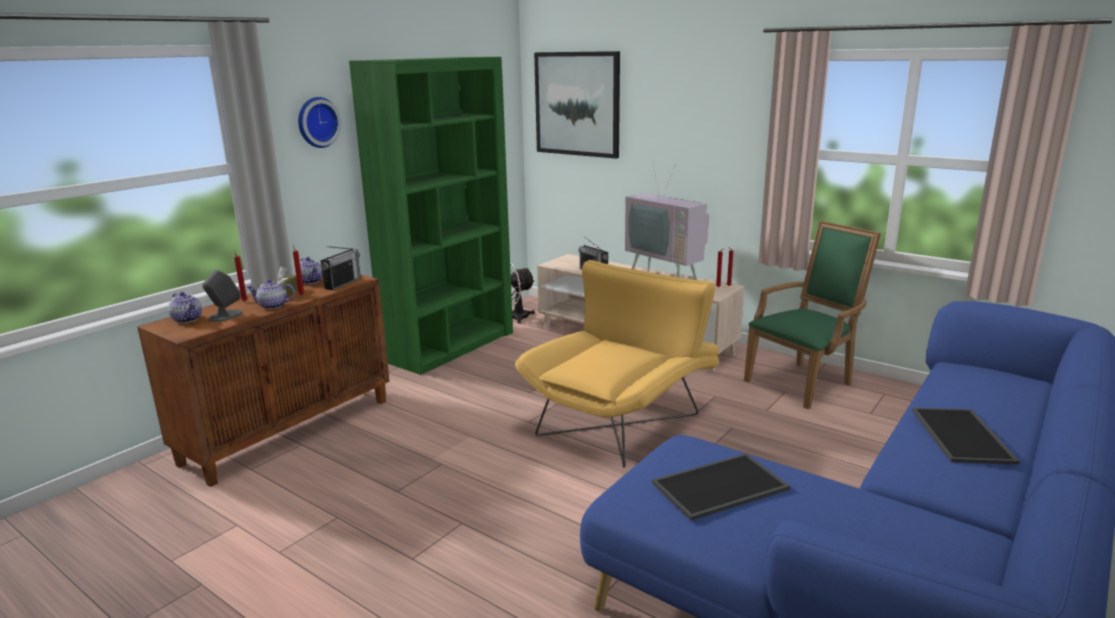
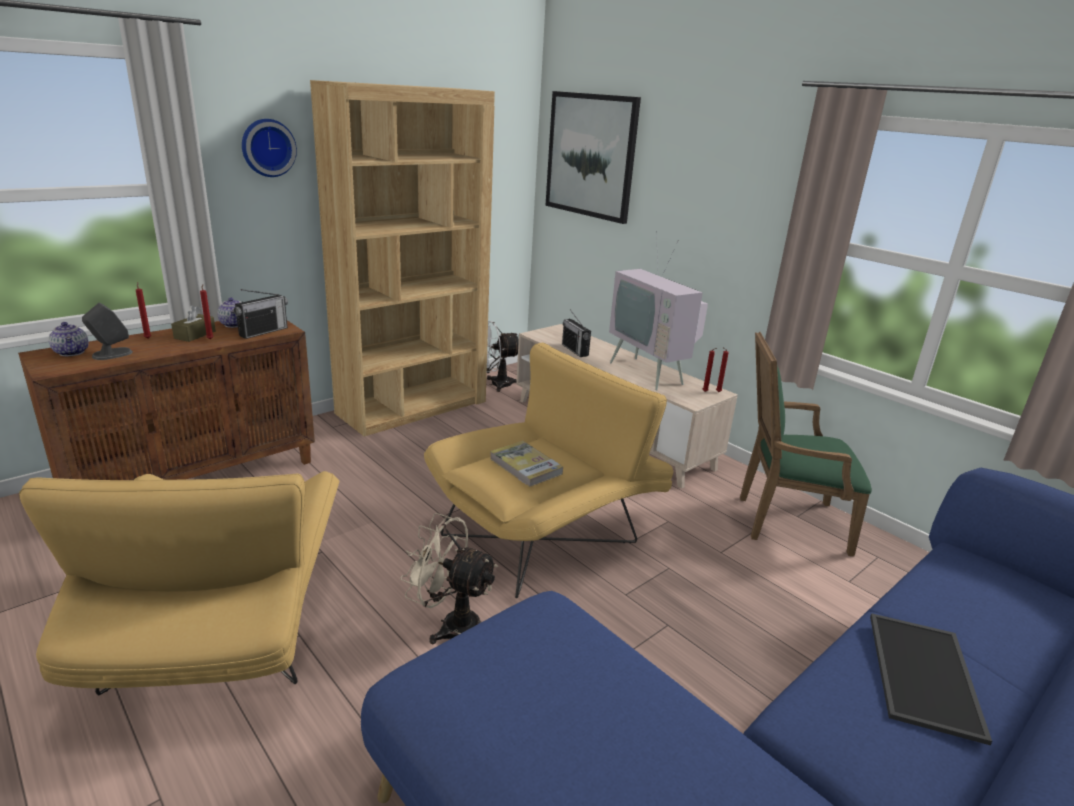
camera: 10 degrees right, 5 degrees up
teapot [247,279,295,309] -> none
green bookcase [349,57,513,375] -> brown bookcase [310,80,495,436]
tray [652,453,790,521] -> none
green armchair [744,221,881,409] -> green armchair turned 150 degrees counterclockwise [740,332,872,557]
none -> yellow armchair [19,471,339,695]
none -> beige fan [400,513,498,644]
none -> book [490,441,563,487]

